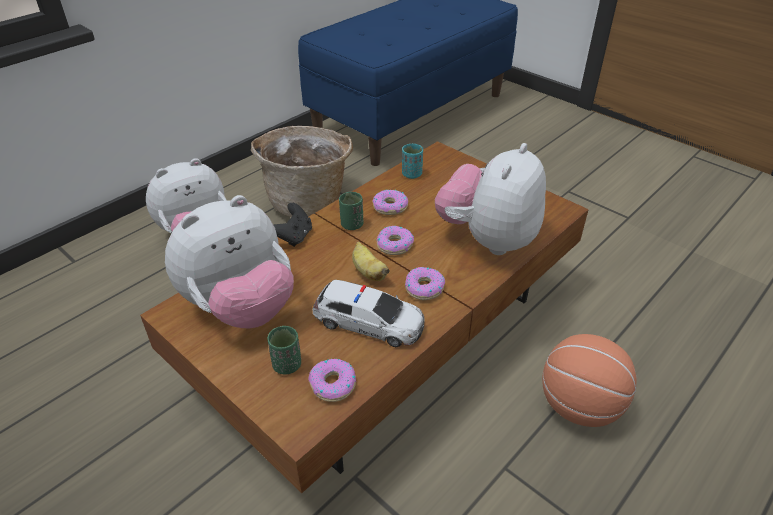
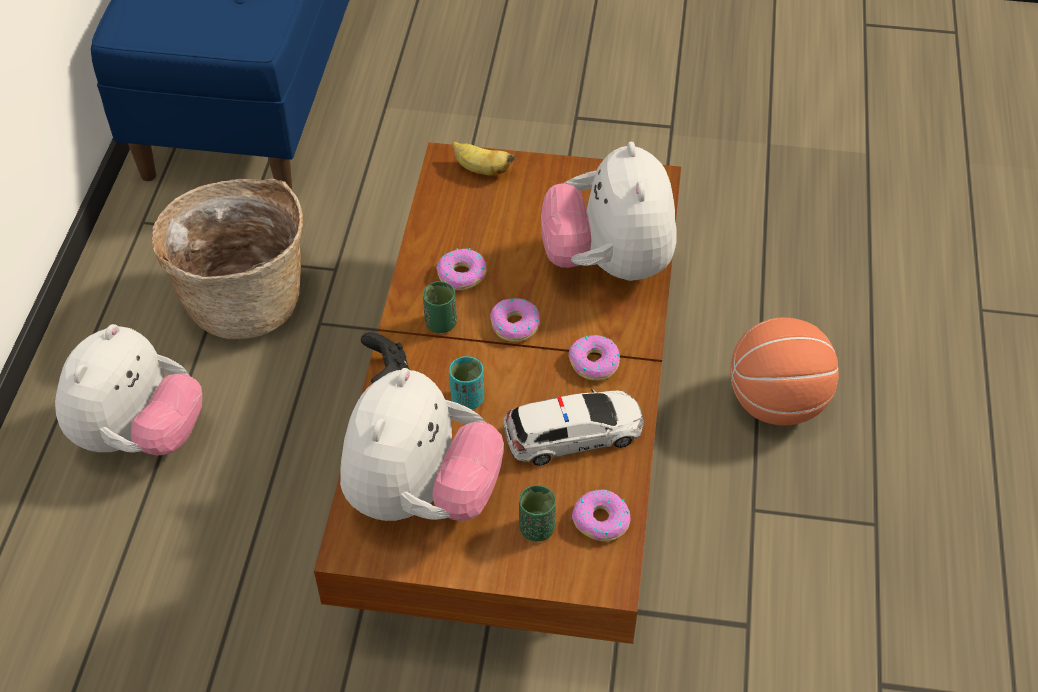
camera: 35 degrees left, 10 degrees up
banana [352,242,390,281] -> banana moved to [453,141,515,175]
turquoise cup [402,144,423,179] -> turquoise cup moved to [449,356,484,409]

